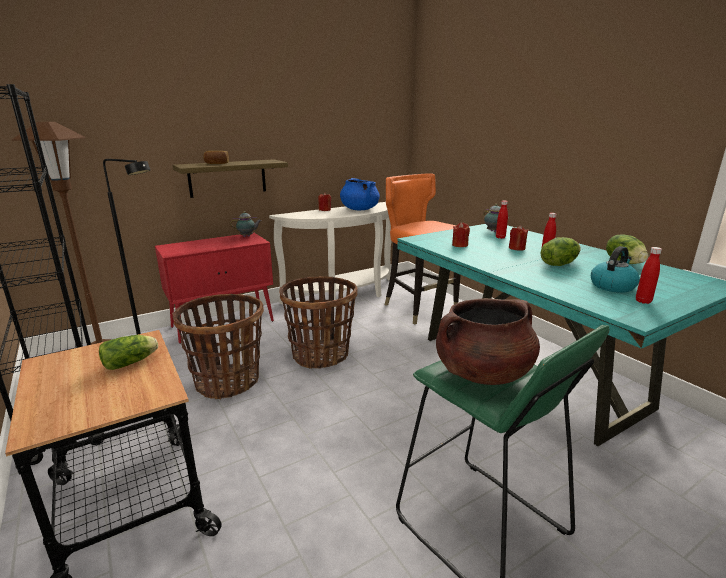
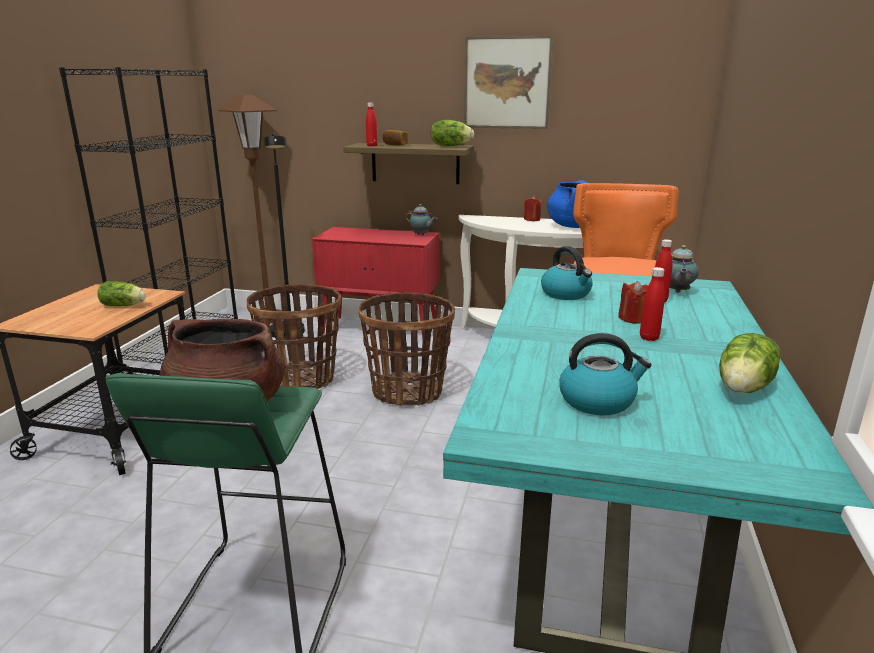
camera: 45 degrees right, 0 degrees up
red candle [452,222,470,247] -> kettle [541,246,593,300]
lettuce [541,237,581,266] -> lettuce moved to [431,120,474,146]
red bottle [636,247,662,304] -> red bottle moved to [366,103,378,146]
none -> picture [464,36,553,129]

